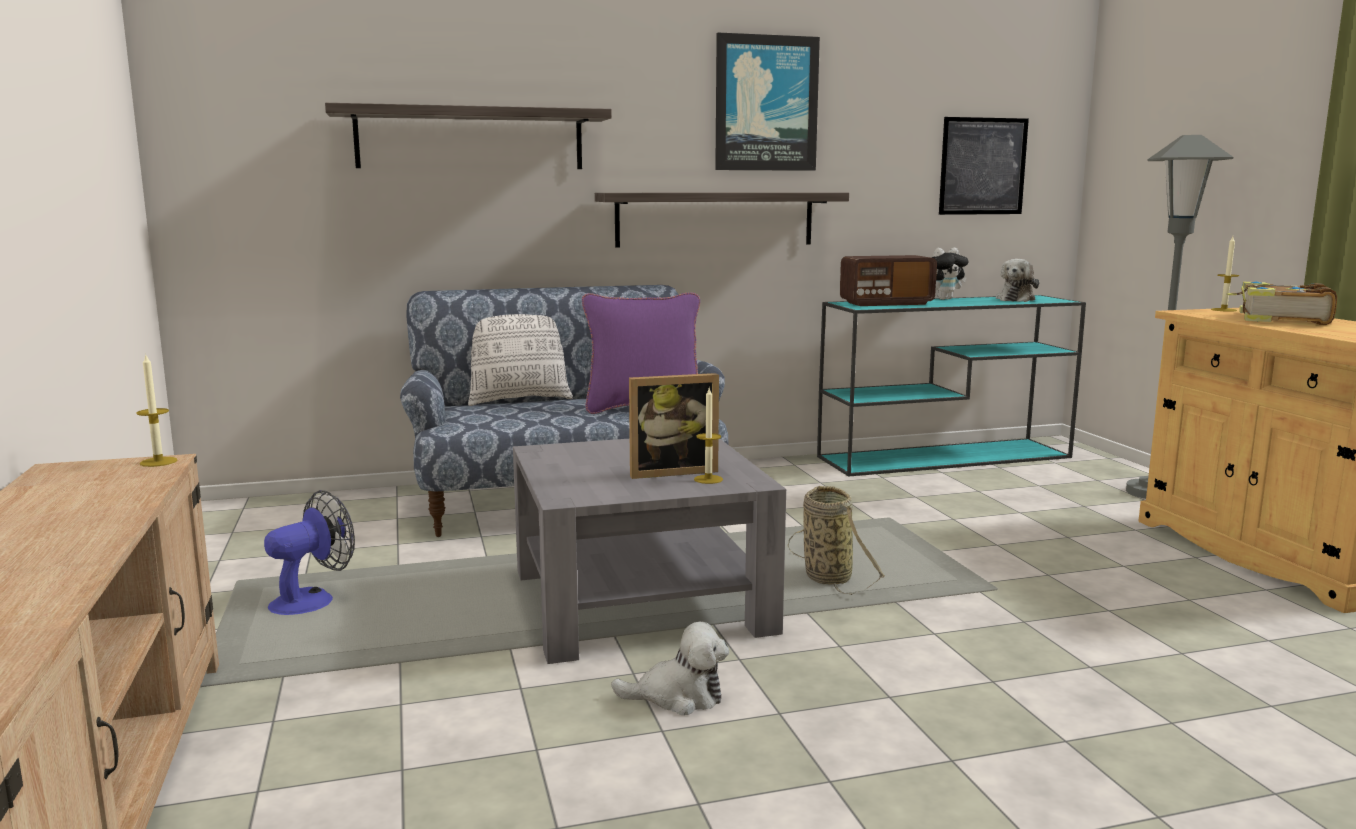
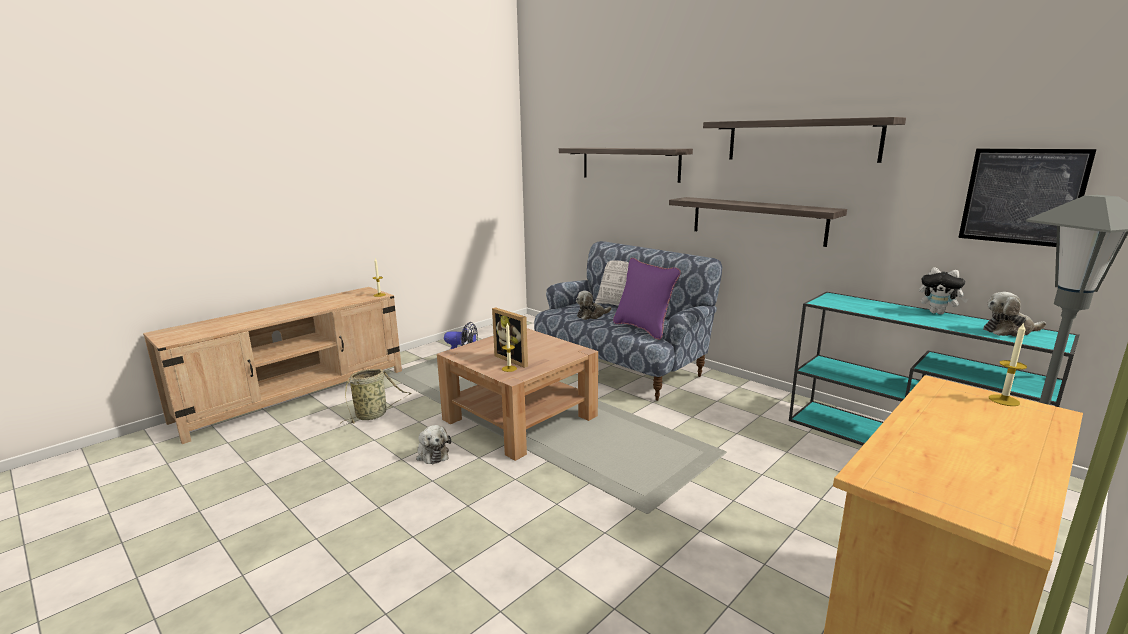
camera: 60 degrees right, 5 degrees up
grey coffee table [513,439,786,664] -> brown coffee table [437,328,598,461]
picture [715,33,820,171] -> shelf [703,117,906,163]
basket [788,486,885,595] -> basket moved to [341,369,411,424]
radio [840,255,937,306] -> none
book [1227,282,1337,325] -> none
none -> plush toy [576,291,612,320]

